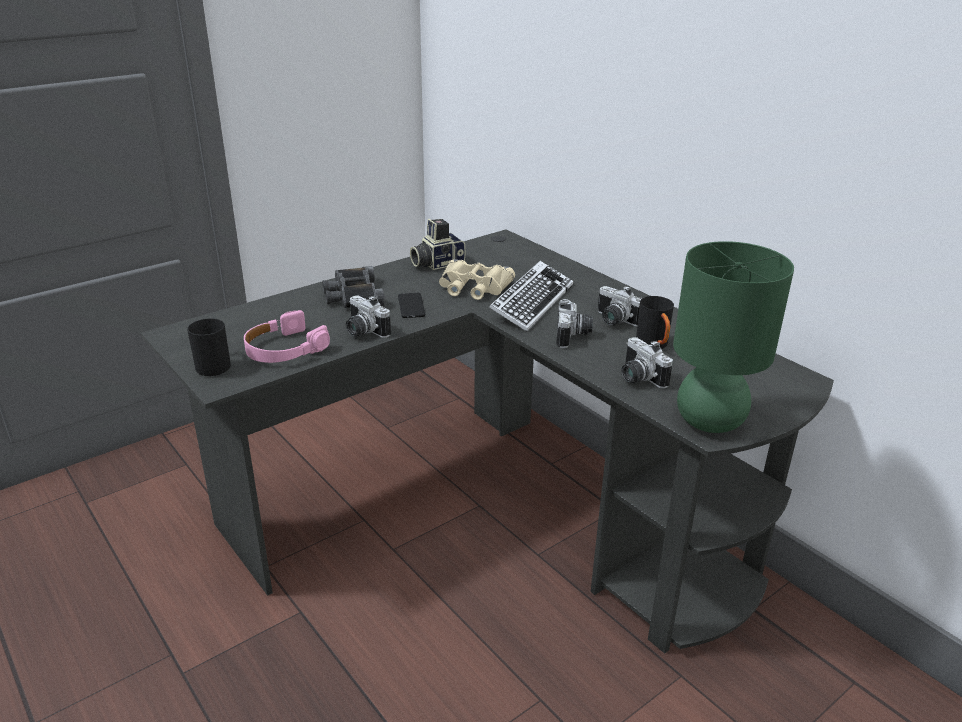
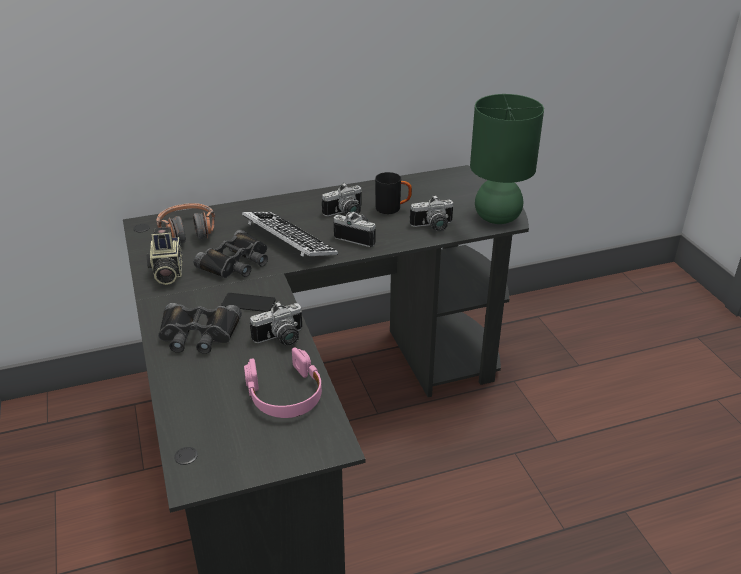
camera: 70 degrees left, 5 degrees up
black mug [187,318,231,376] -> none
beige binoculars [439,259,515,300] -> black binoculars [194,230,268,278]
none -> headphones [156,203,215,243]

